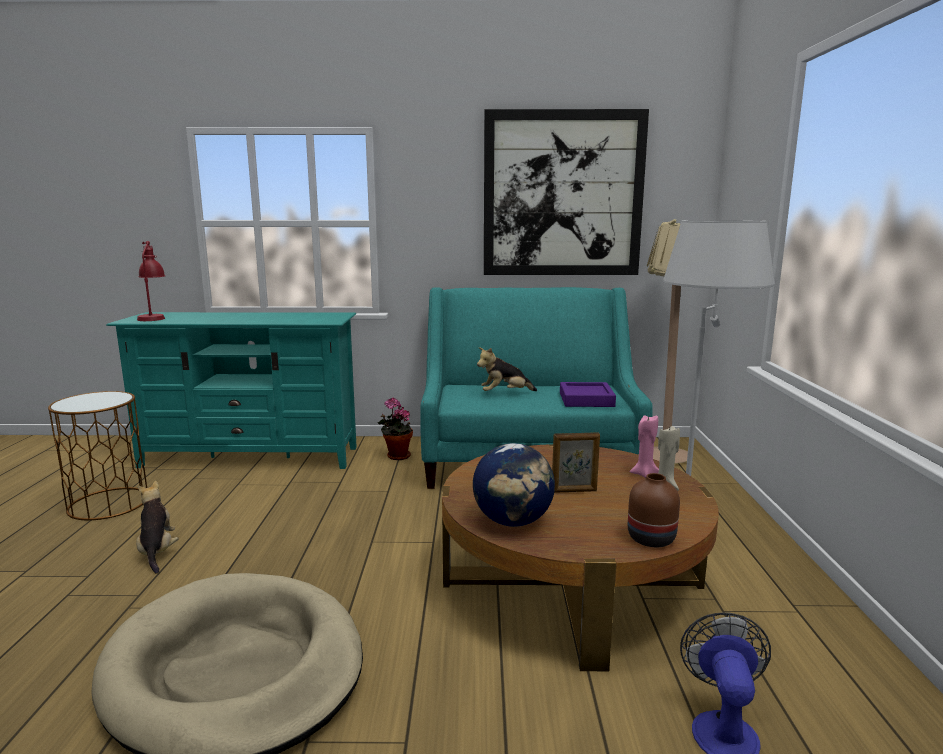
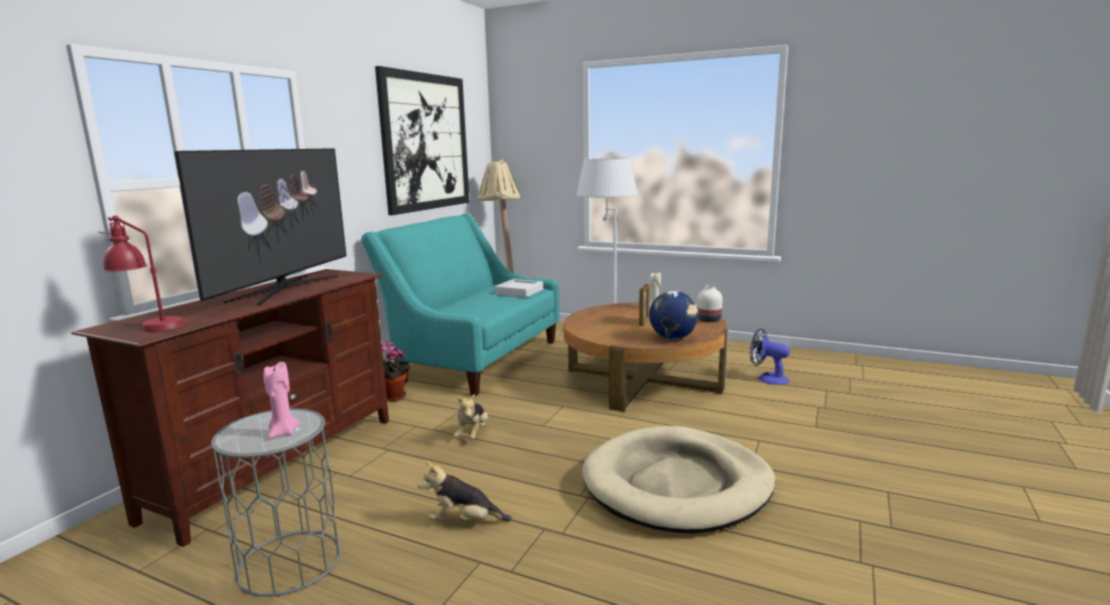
camera: 65 degrees left, 0 degrees up
brown side table [48,391,147,520] -> grey side table [211,408,341,597]
turquoise tv stand [106,312,357,469] -> brown tv stand [71,269,389,547]
plush toy [477,347,537,391] -> plush toy moved to [454,394,488,439]
purple tray [560,382,616,407] -> grey tray [495,279,543,298]
brown vase [628,473,680,547] -> white vase [697,286,723,322]
pink candle [630,415,659,478] -> pink candle moved to [264,362,300,438]
none -> television [175,148,346,305]

